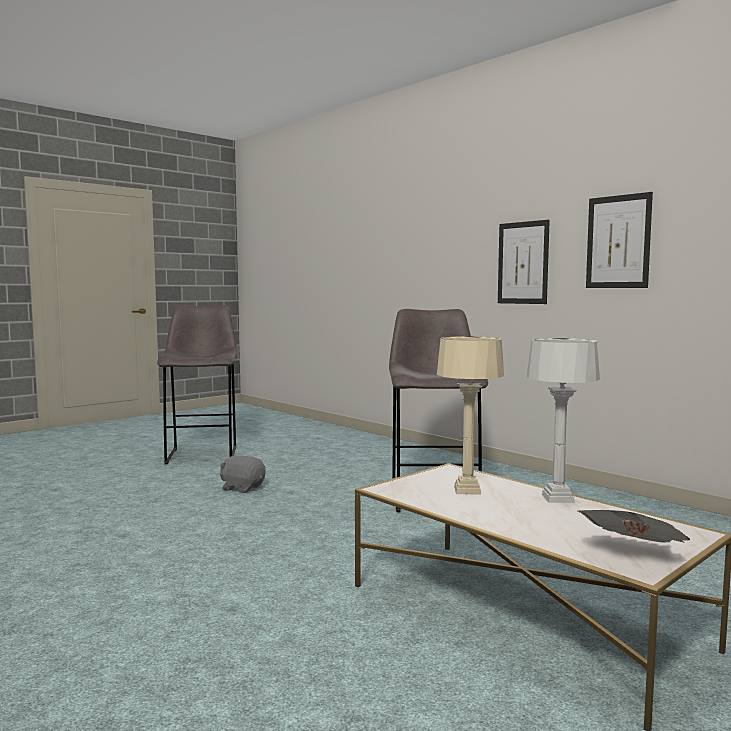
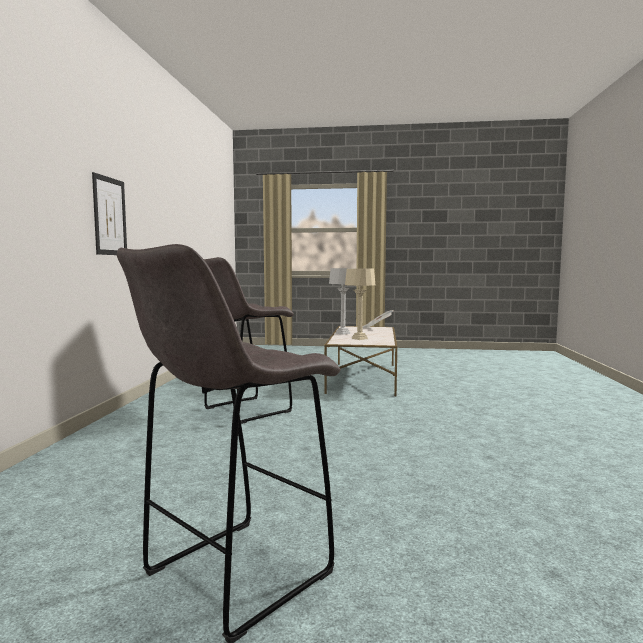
camera: 130 degrees left, 0 degrees up
grey plush toy [220,456,266,493] -> none
picture [586,192,653,288] -> none

